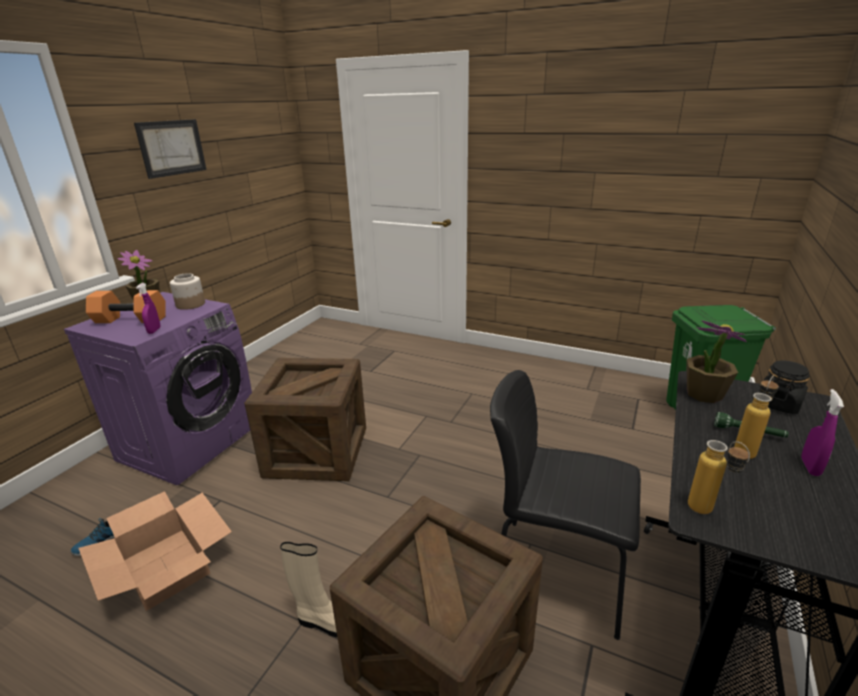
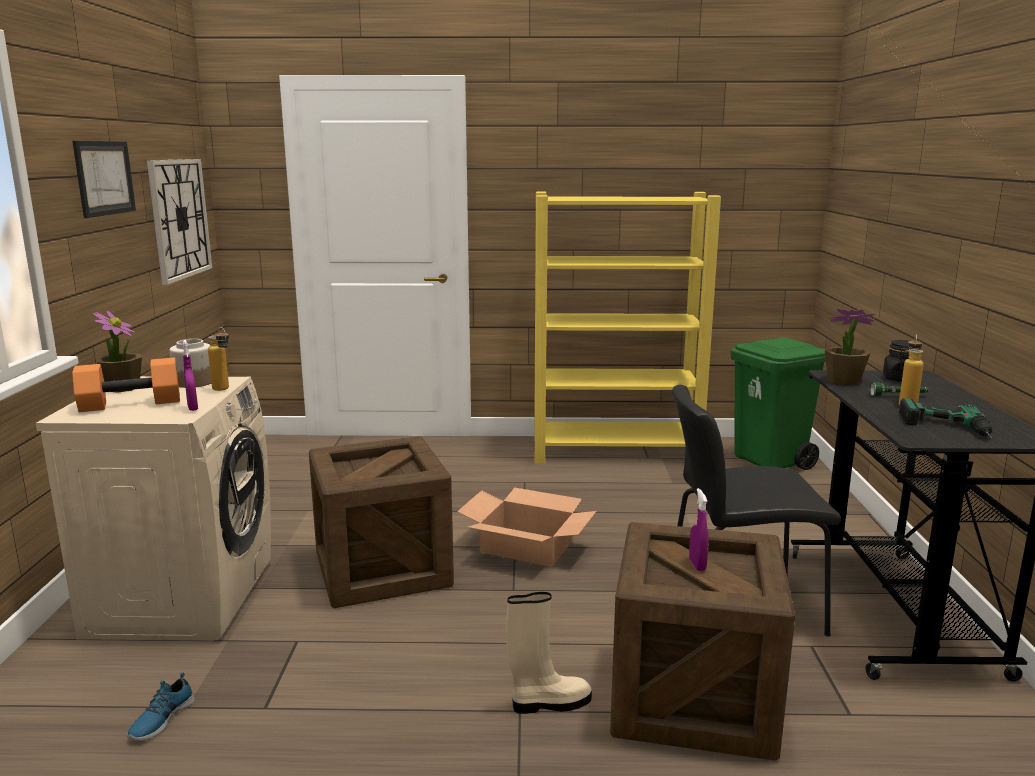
camera: 25 degrees left, 10 degrees down
purple washing machine [64,292,252,485] -> beige washing machine [36,376,271,641]
cardboard box [78,491,232,611] -> cardboard box moved to [457,488,596,567]
bottle [688,440,750,514] -> bottle moved to [208,327,229,391]
purple spray bottle [801,389,844,476] -> purple spray bottle moved to [689,488,708,571]
none -> wall clock [147,159,212,285]
none -> yellow bookcase [534,192,721,464]
none -> power drill [899,398,992,438]

